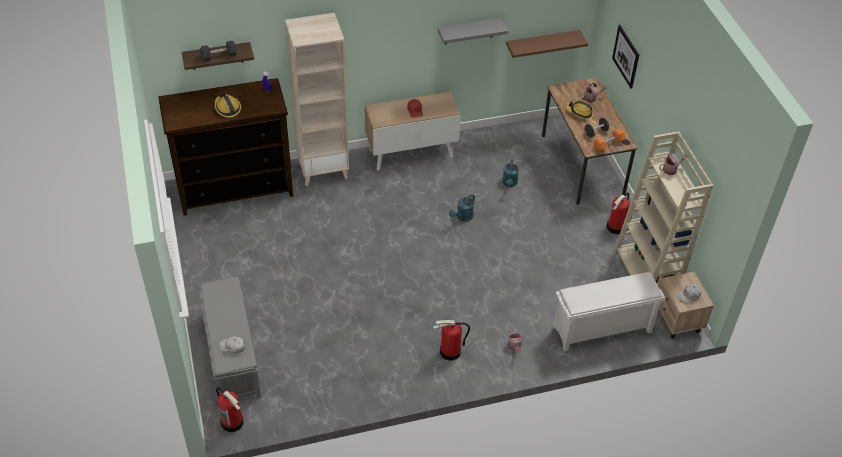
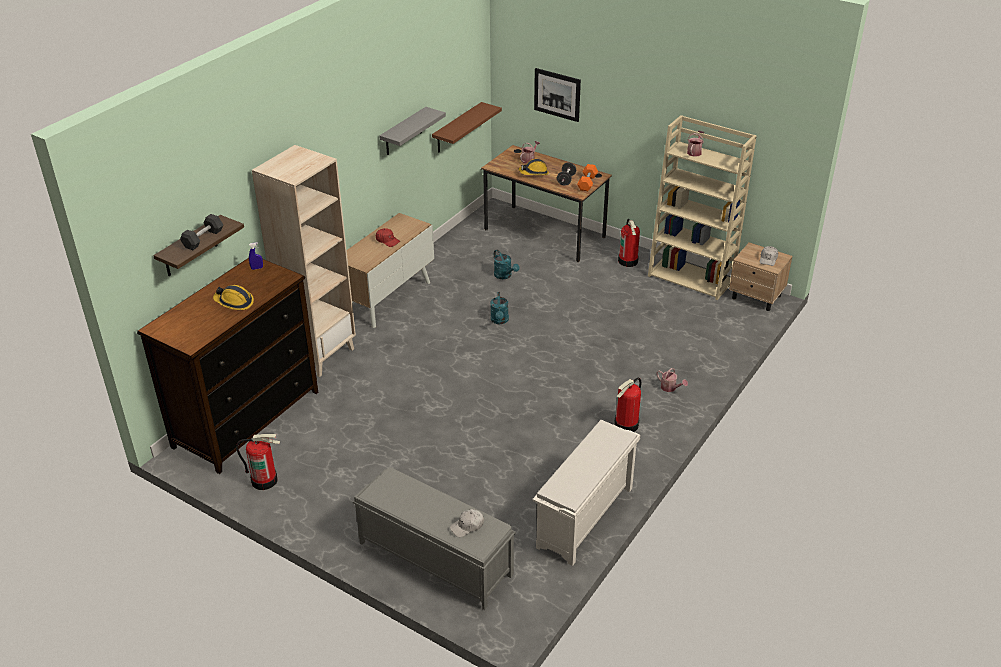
camera: 40 degrees left, 10 degrees down
fire extinguisher [216,387,243,432] -> fire extinguisher moved to [236,434,281,490]
white shoe rack [553,272,665,351] -> white shoe rack moved to [533,420,640,566]

